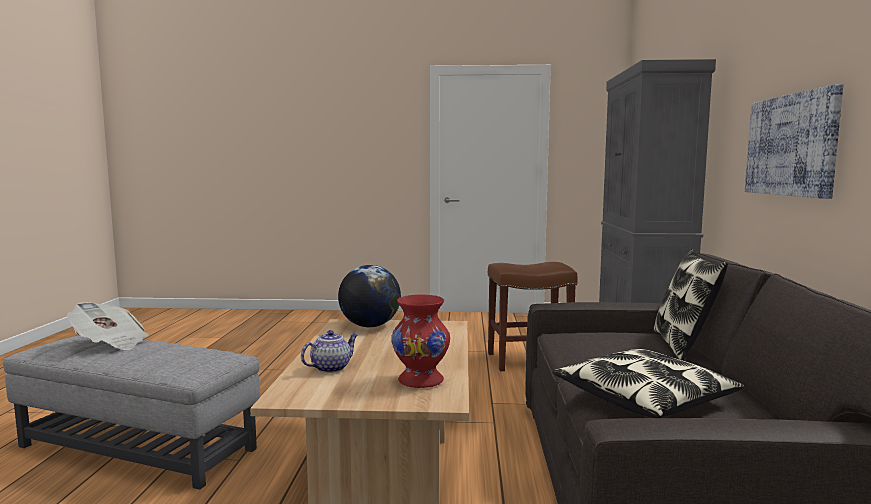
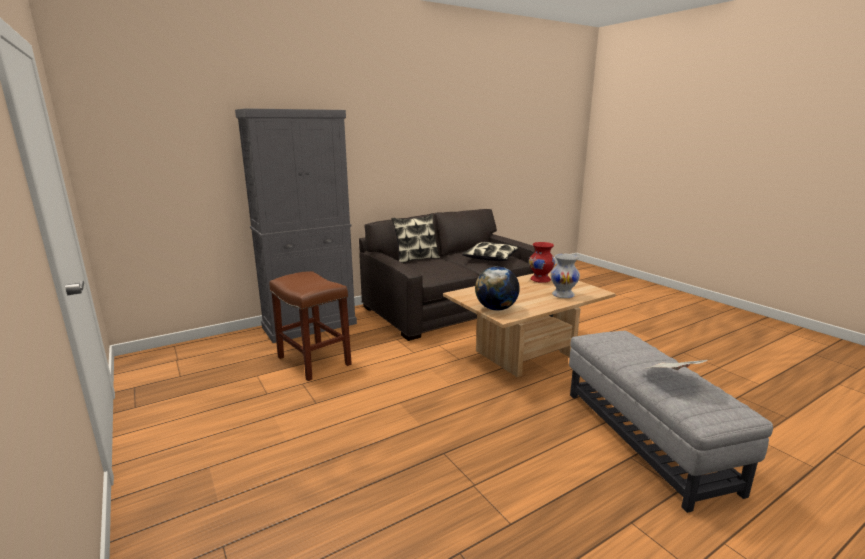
camera: 125 degrees left, 10 degrees up
teapot [301,330,358,373] -> white vase [550,254,580,298]
picture [745,84,843,199] -> none

